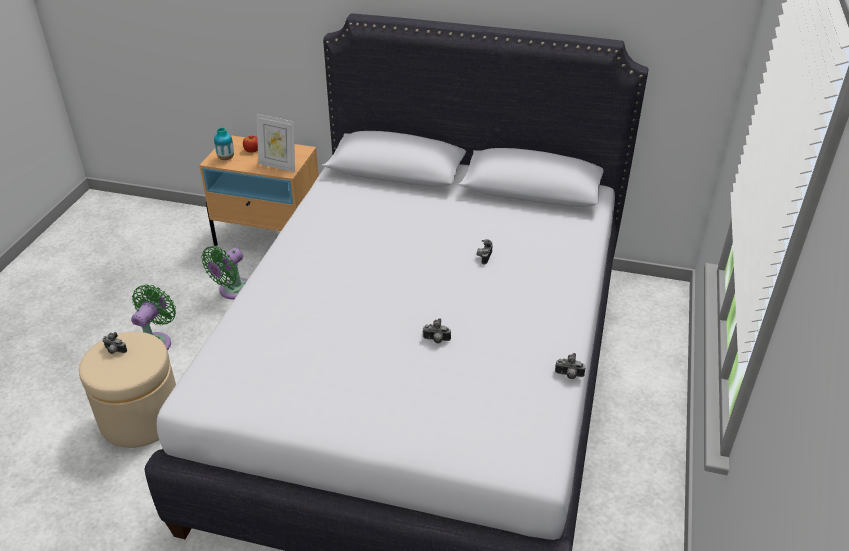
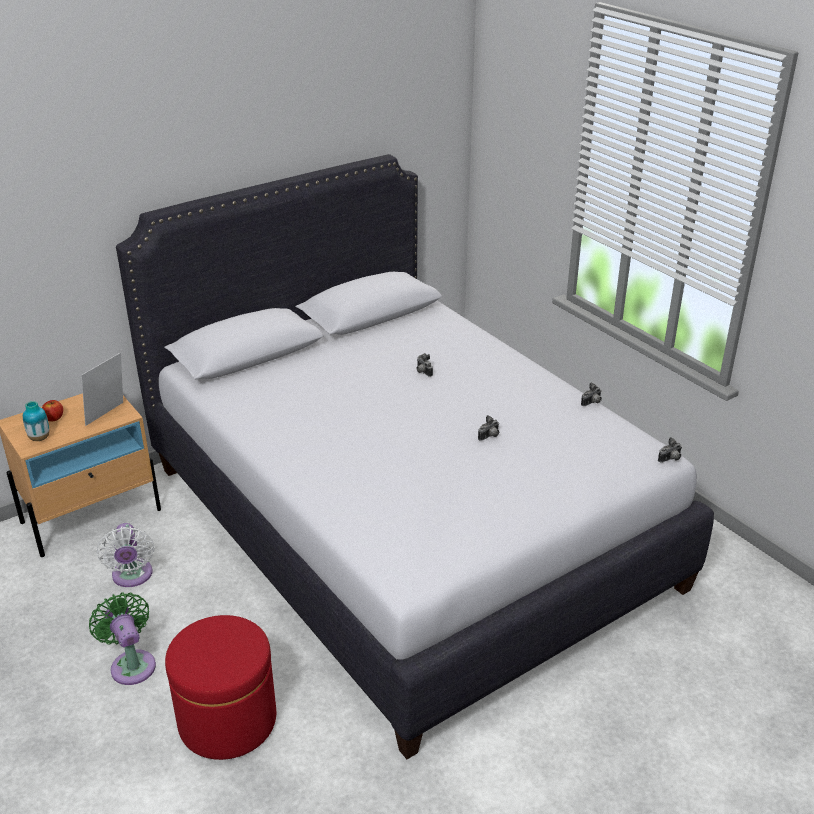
camera: 50 degrees left, 5 degrees down
beige ottoman [79,332,176,448] -> red ottoman [165,615,276,760]
camera [103,332,127,354] -> camera moved to [658,437,682,463]
green fan [201,246,247,299] -> white fan [96,523,155,587]
picture frame [257,114,295,172] -> picture frame turned 150 degrees clockwise [81,352,123,426]

